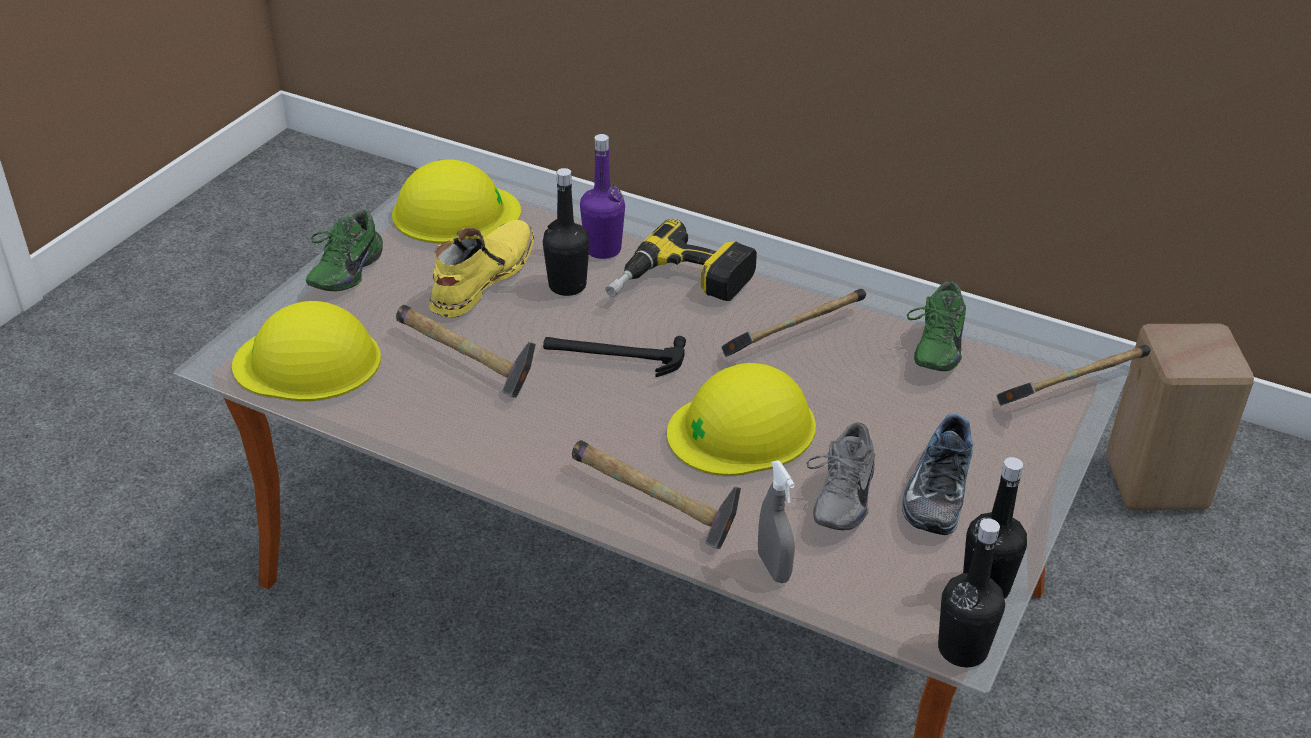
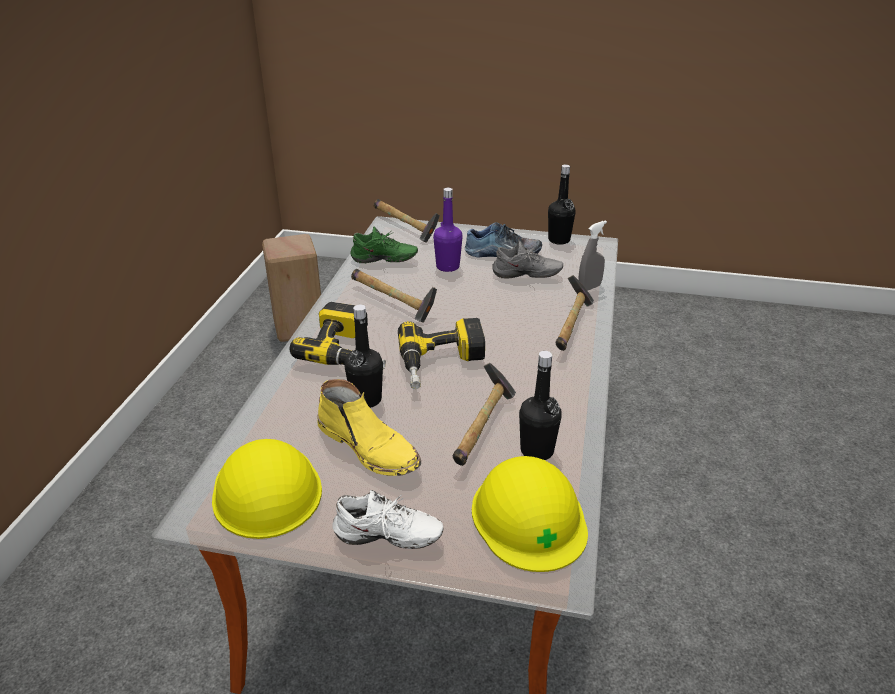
camera: 105 degrees left, 5 degrees down
green shoe [306,210,383,291] -> white shoe [332,490,443,549]
yellow boot [429,220,534,318] -> yellow boot turned 150 degrees counterclockwise [317,379,421,476]
hammer [543,336,686,377] -> power drill [398,318,485,389]
purple bottle [580,134,625,259] -> purple bottle moved to [433,188,463,272]
yellow hard hat [667,363,816,476] -> none
black bottle [938,518,1005,667] -> black bottle moved to [519,351,562,460]

